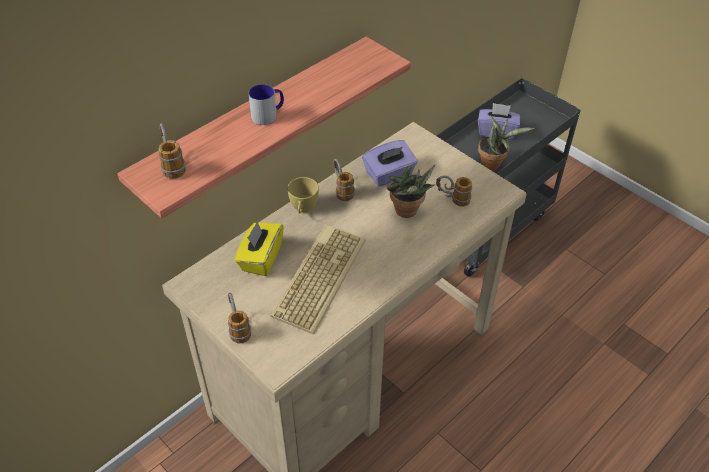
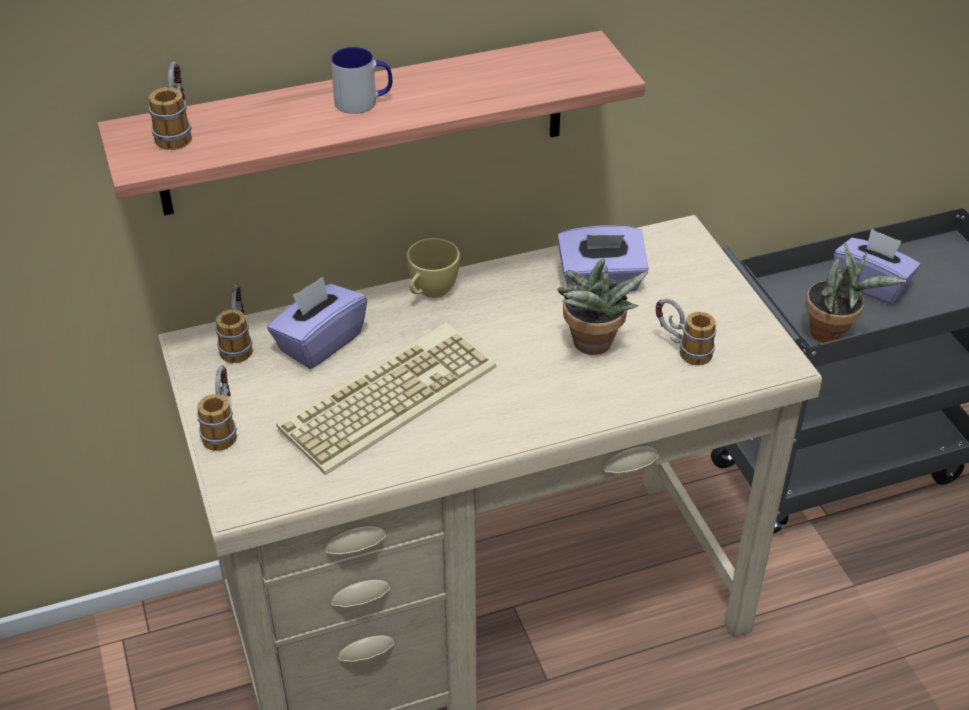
camera: 25 degrees right, 5 degrees down
yellow tissue box [235,221,284,276] -> purple tissue box [267,276,367,369]
mug [333,159,355,201] -> mug moved to [215,284,253,363]

